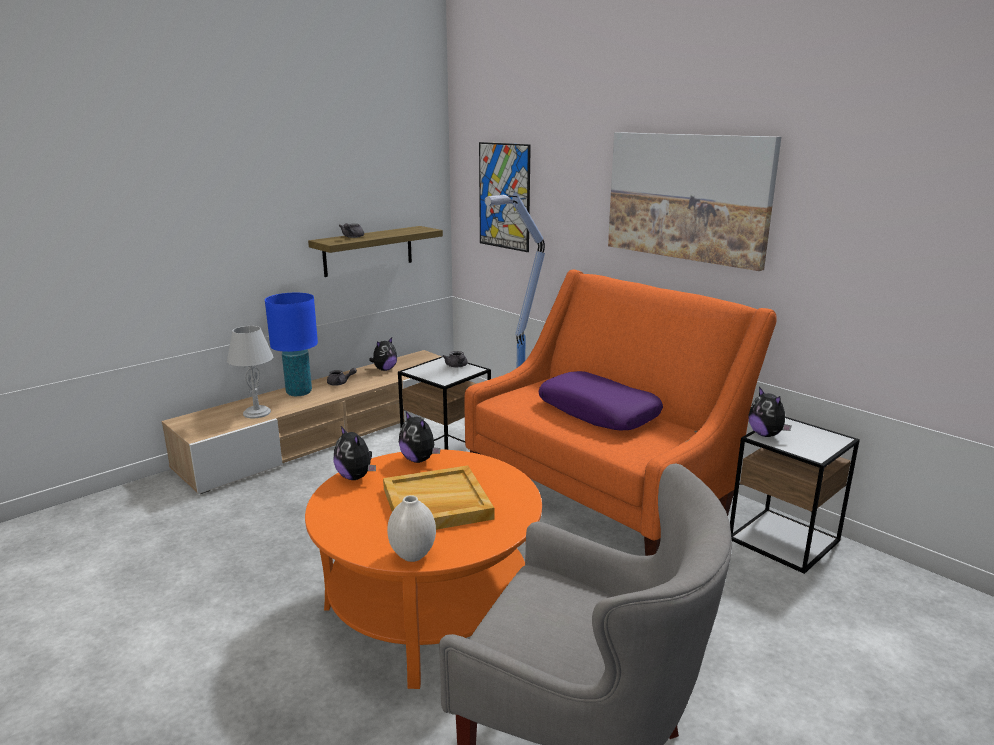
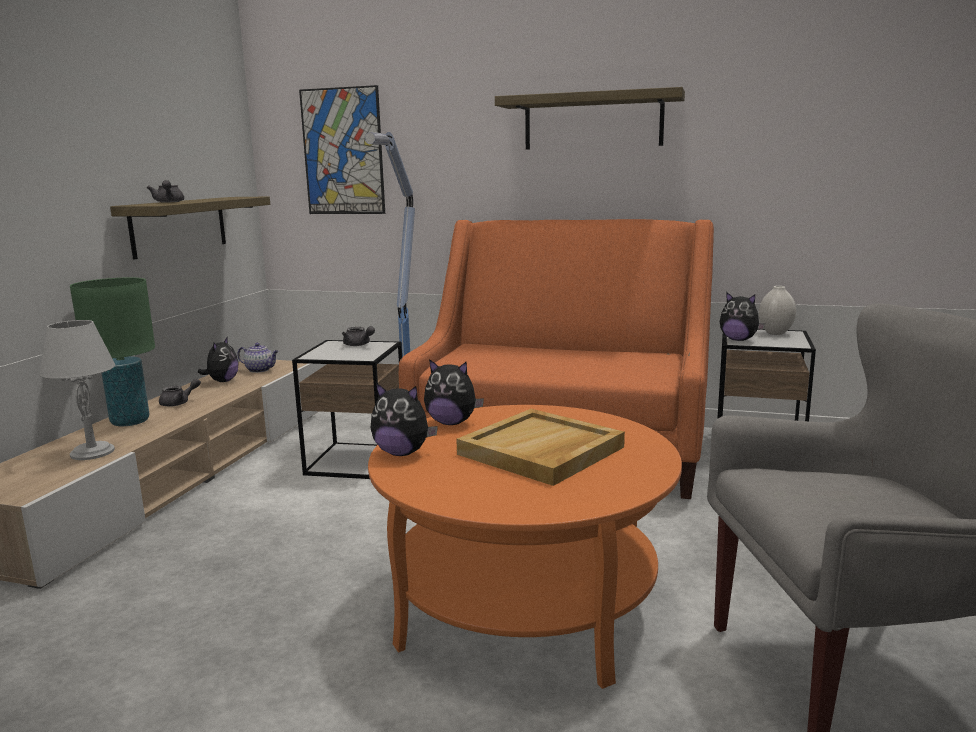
camera: 30 degrees left, 5 degrees down
blue table lamp [265,293,318,396] -> green table lamp [70,277,155,426]
white vase [387,495,436,562] -> white vase moved to [759,286,796,335]
purple pillow [539,371,663,430] -> none
picture [608,132,781,271] -> shelf [495,87,685,149]
none -> teapot [237,343,279,373]

